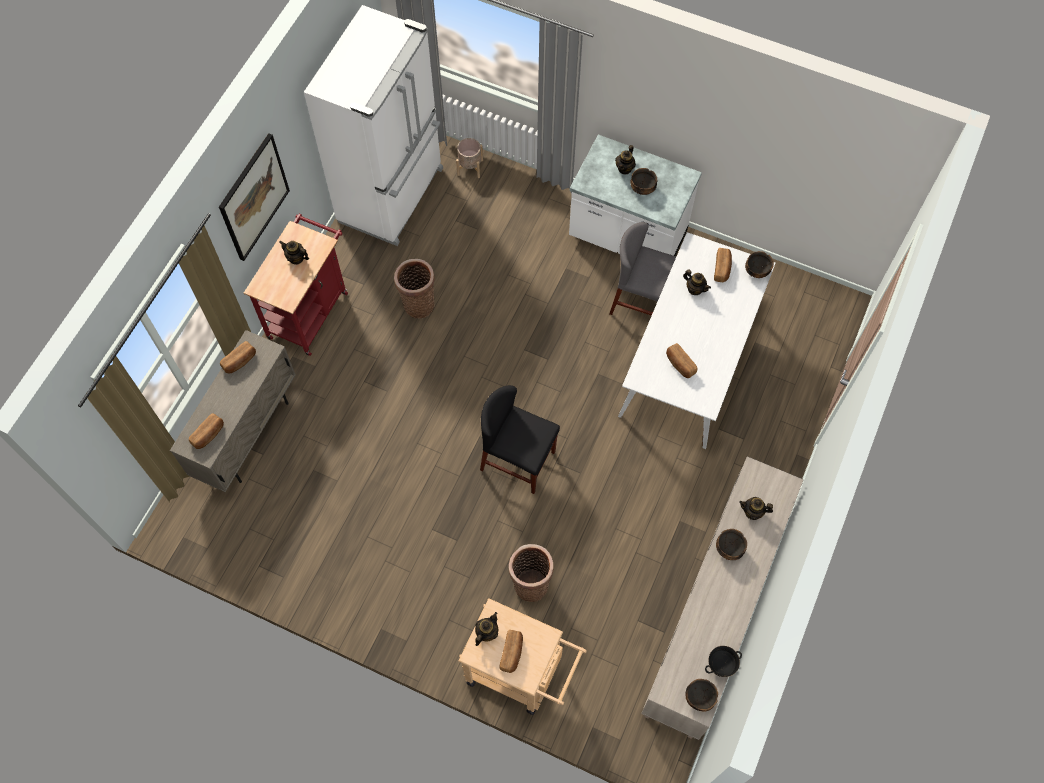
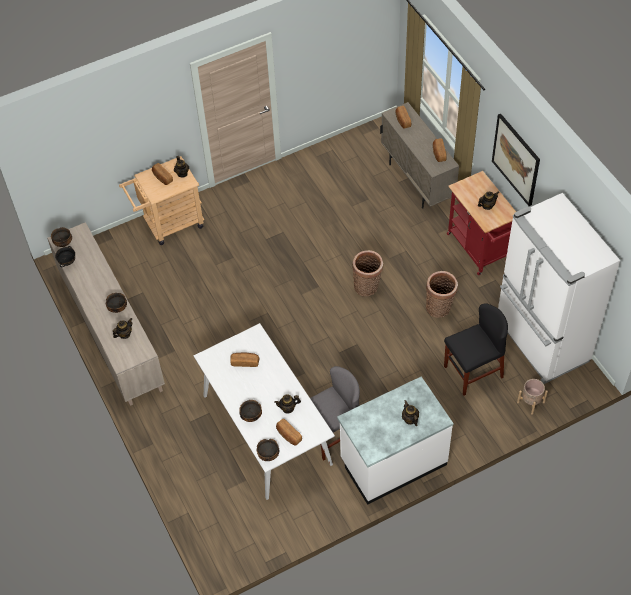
camera: 130 degrees right, 10 degrees down
black chair [480,385,560,494] -> black chair moved to [444,303,508,395]
basket [509,544,554,602] -> basket moved to [352,250,383,296]
bowl [630,168,658,195] -> bowl moved to [239,400,262,422]

